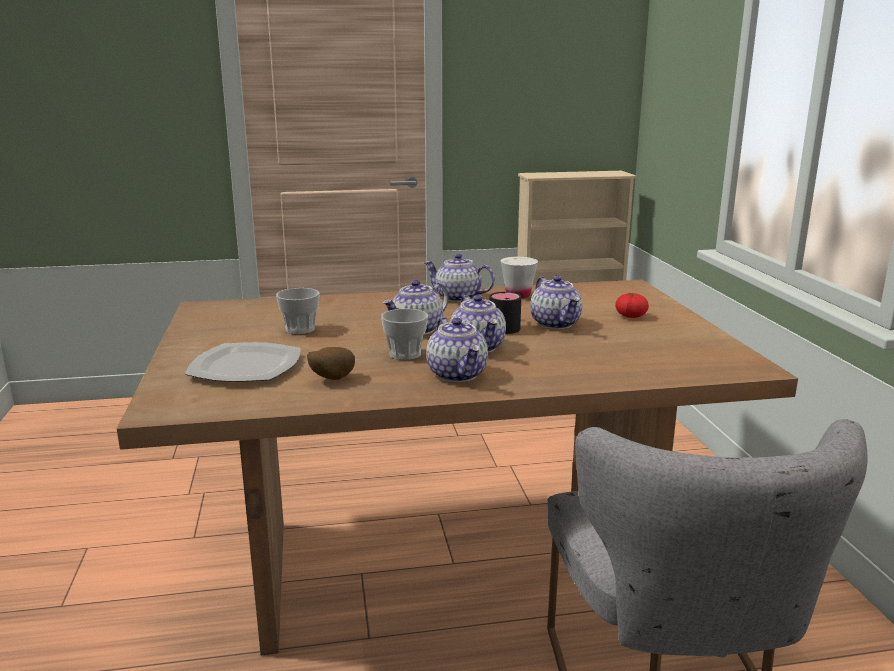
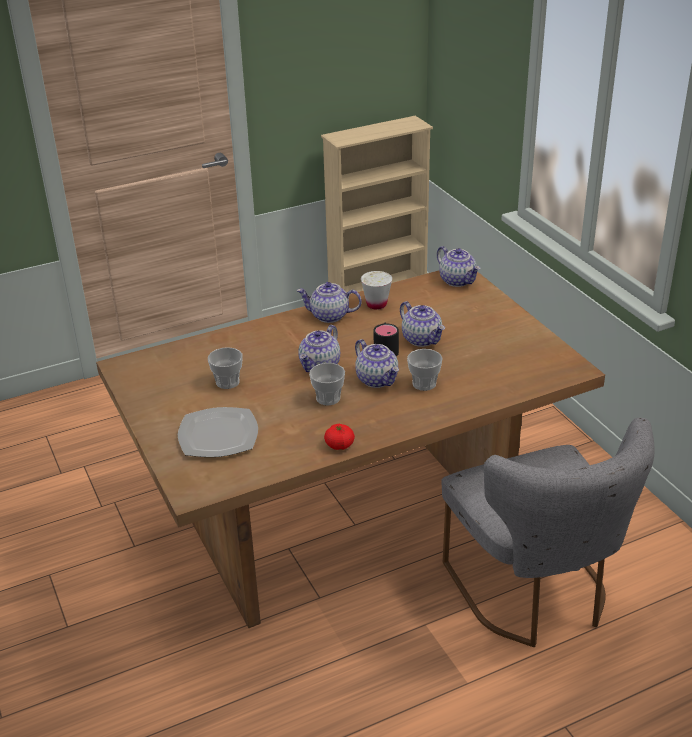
camera: 15 degrees left, 15 degrees up
potato [307,347,355,380] -> none
teapot [426,317,488,382] -> teapot moved to [437,246,480,287]
tomato [615,293,649,318] -> tomato moved to [324,424,355,450]
none -> cup [407,349,443,391]

